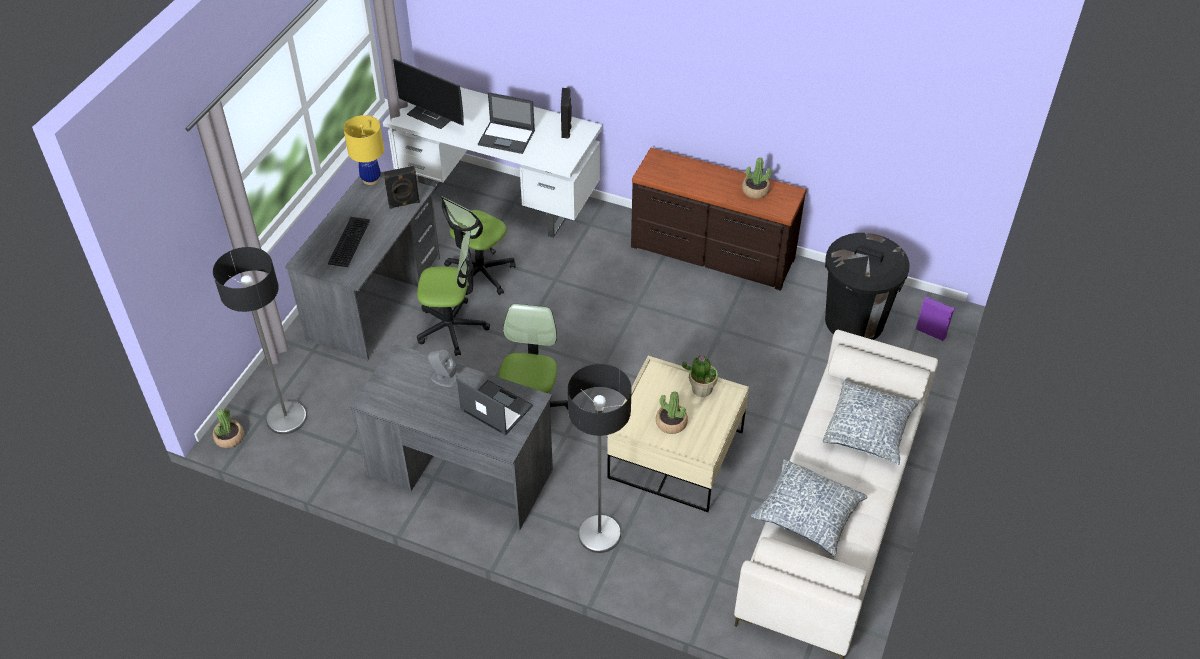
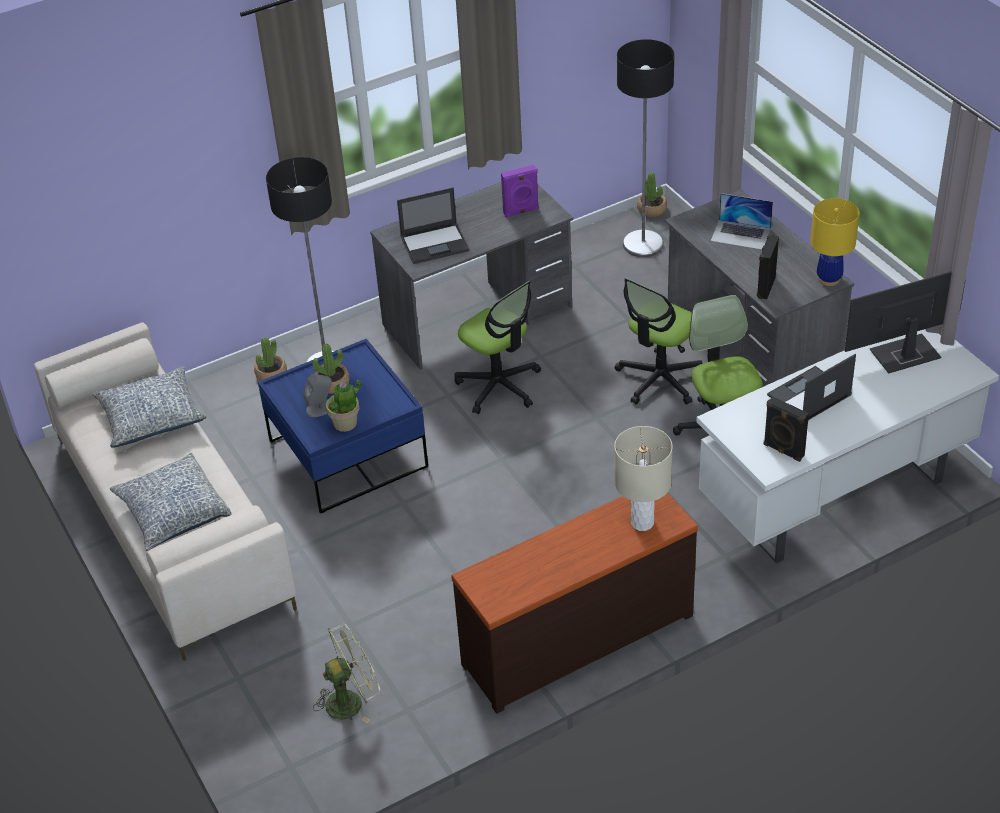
camera: 130 degrees right, 5 degrees down
keyboard [328,217,370,267] -> laptop [711,193,773,250]
grey speaker [428,350,457,387] -> grey speaker moved to [303,374,332,417]
beige coffee table [607,356,749,512] -> blue coffee table [258,339,428,513]
potted plant [742,157,771,199] -> potted plant moved to [254,337,287,381]
black trash can [825,233,909,340] -> green fan [313,623,380,724]
purple speaker [916,296,955,341] -> purple speaker moved to [501,165,539,218]
none -> beige table lamp [614,426,673,531]

